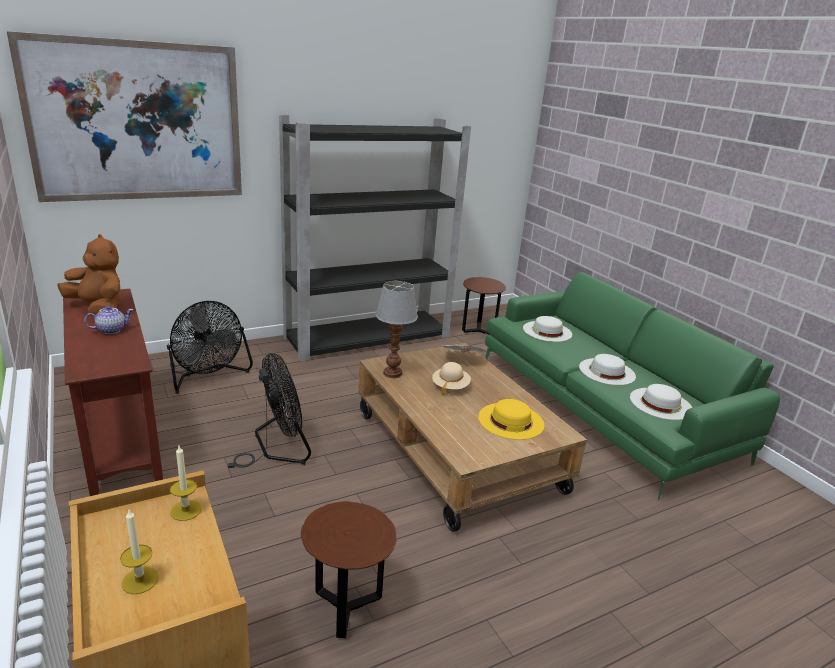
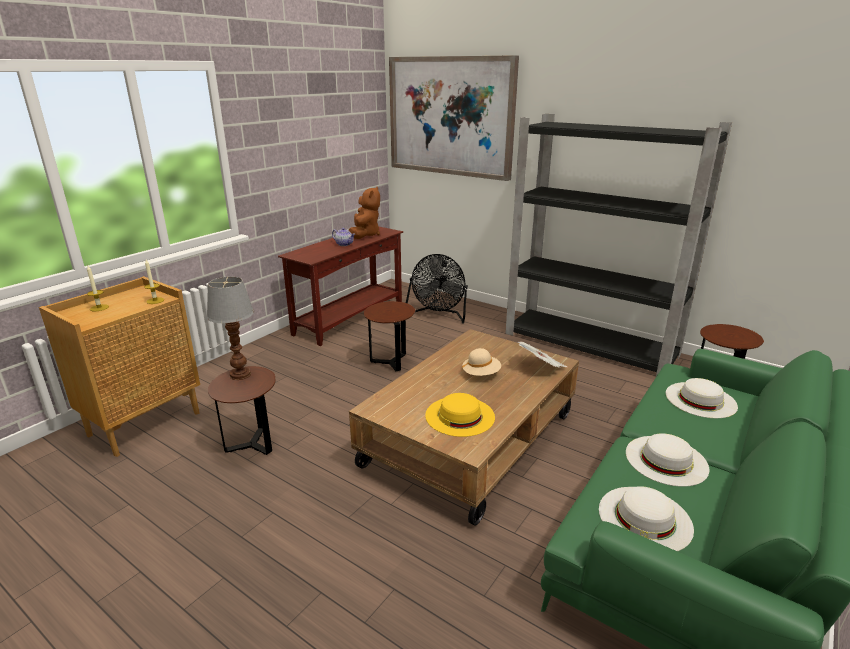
camera: 65 degrees right, 0 degrees up
black fan [226,353,311,468] -> brown side table [364,301,415,371]
table lamp [376,281,418,378] -> table lamp moved to [206,276,254,380]

